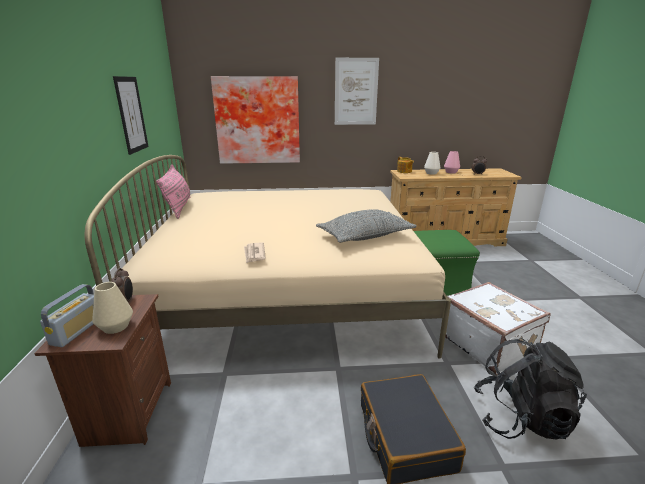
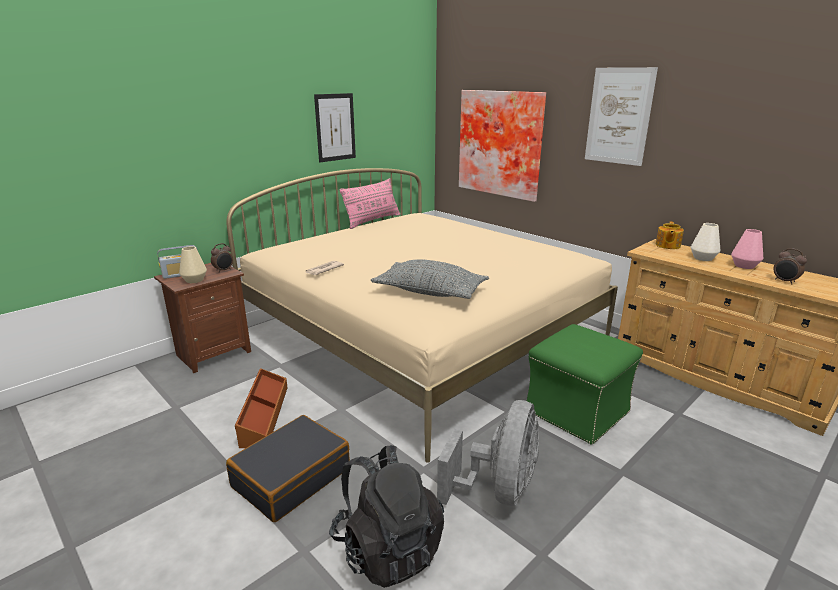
camera: 50 degrees right, 0 degrees up
white suitcase [445,282,551,375] -> grey fan [437,400,539,506]
none -> brown storage box [235,368,288,448]

